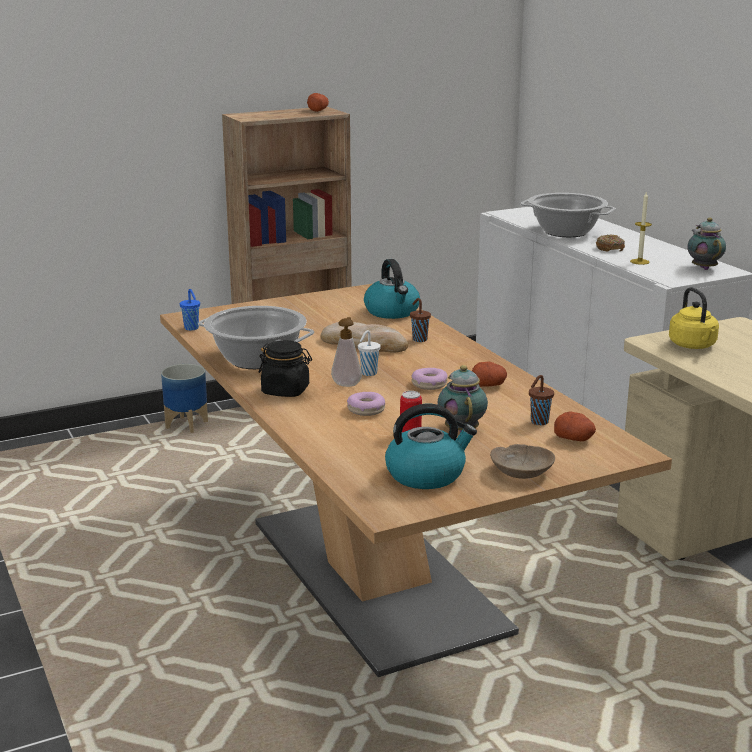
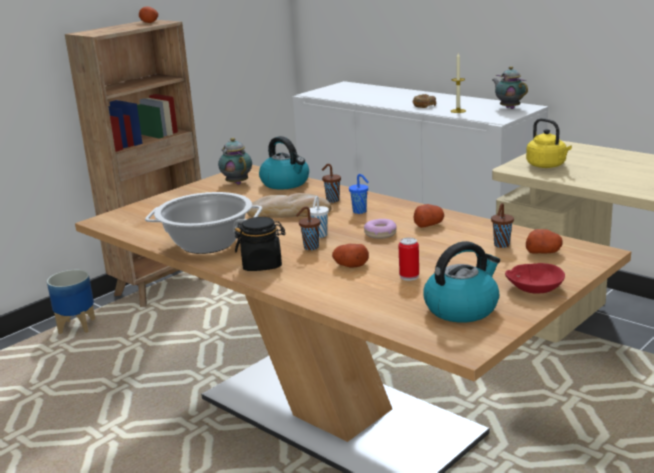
camera: 20 degrees left, 0 degrees up
blue cup [180,289,200,330] -> blue cup moved to [349,174,368,214]
soap dispenser [331,317,362,387] -> brown cup [296,206,320,250]
donut [347,392,385,416] -> potato [332,244,369,268]
teapot [438,365,488,432] -> teapot moved to [218,138,252,185]
beige bowl [490,444,555,479] -> red bowl [505,263,565,293]
cooking pot [520,193,616,237] -> none

